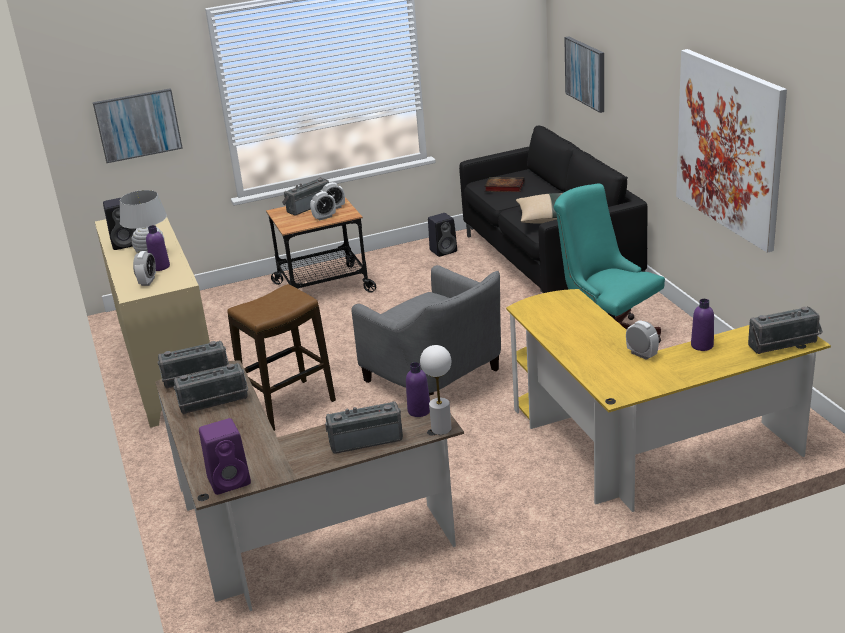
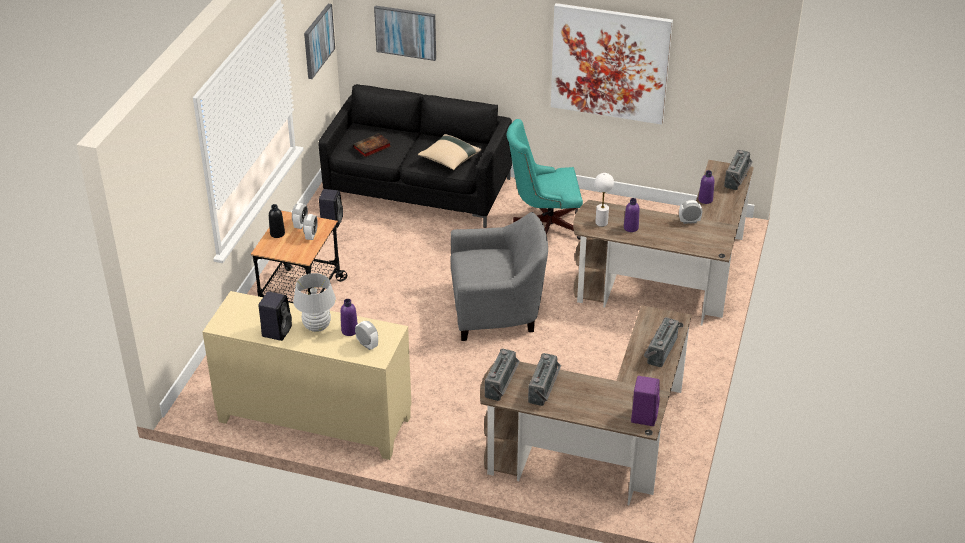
camera: 55 degrees left, 10 degrees up
picture [93,88,183,163] -> picture moved to [304,4,335,79]
stool [227,284,336,431] -> none
radio [282,178,329,215] -> black bottle [269,204,285,238]
purple bottle [406,362,430,417] -> purple bottle moved to [624,198,639,232]
white table lamp [420,345,452,435] -> white table lamp moved to [595,173,614,227]
yellow desk [506,289,831,512] -> brown desk [573,160,754,326]

